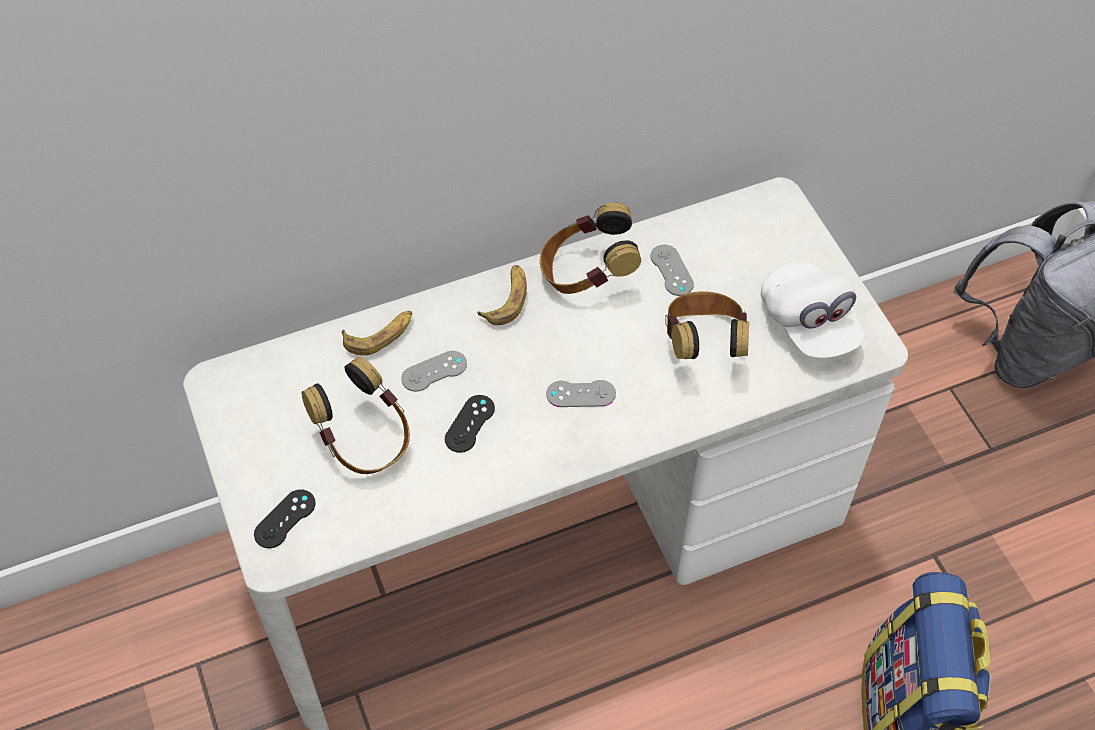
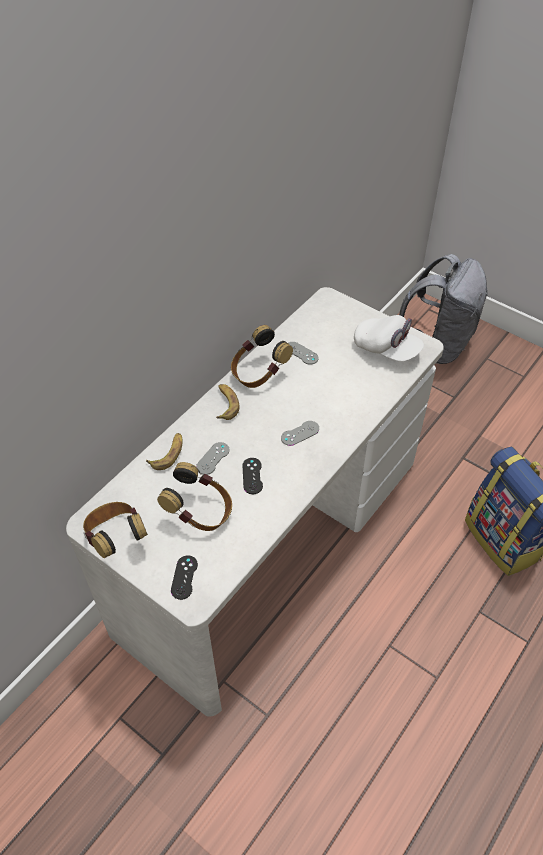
camera: 30 degrees left, 5 degrees down
headphones [665,291,749,359] -> headphones moved to [83,502,148,558]

